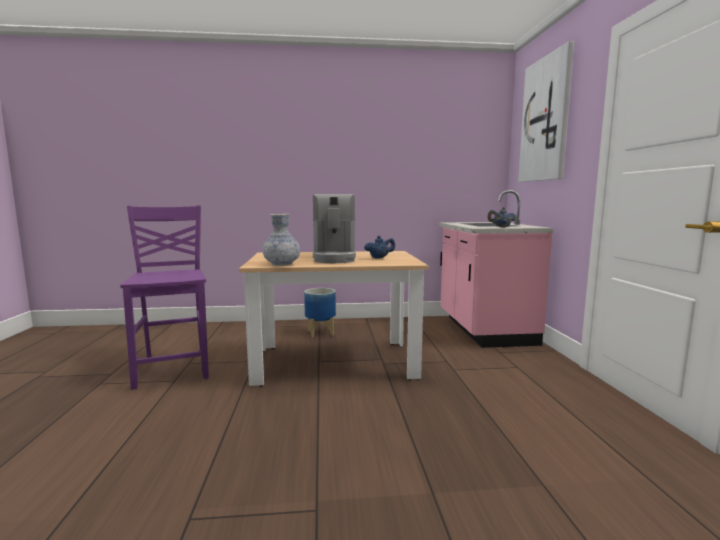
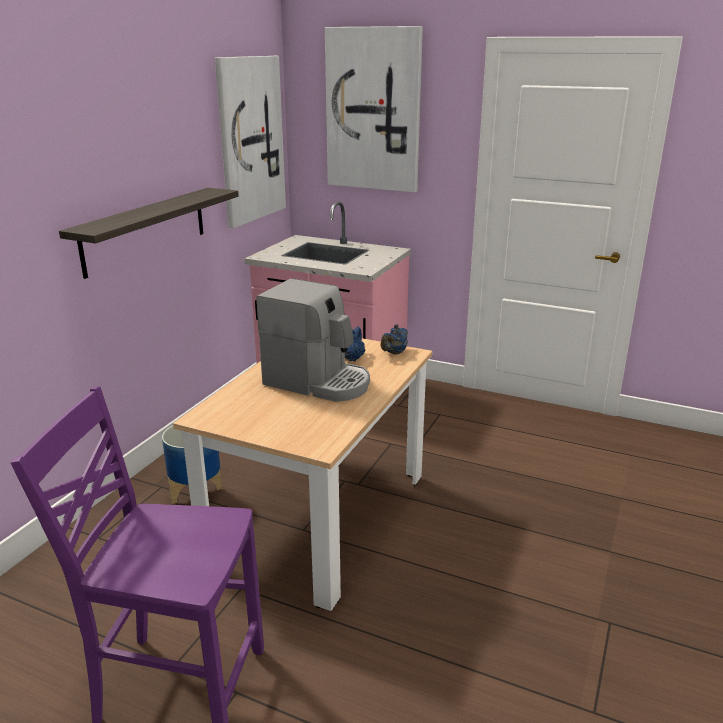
camera: 60 degrees left, 15 degrees up
vase [262,214,300,266] -> none
blue teapot [487,207,517,228] -> blue teapot moved to [381,324,408,355]
none -> shelf [59,188,239,279]
none -> picture [215,56,286,228]

